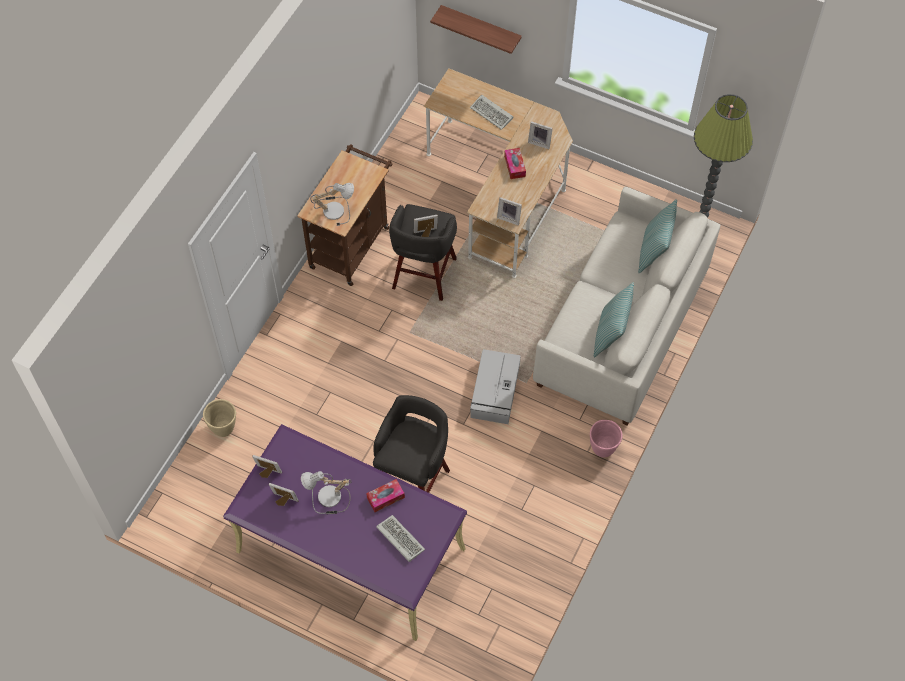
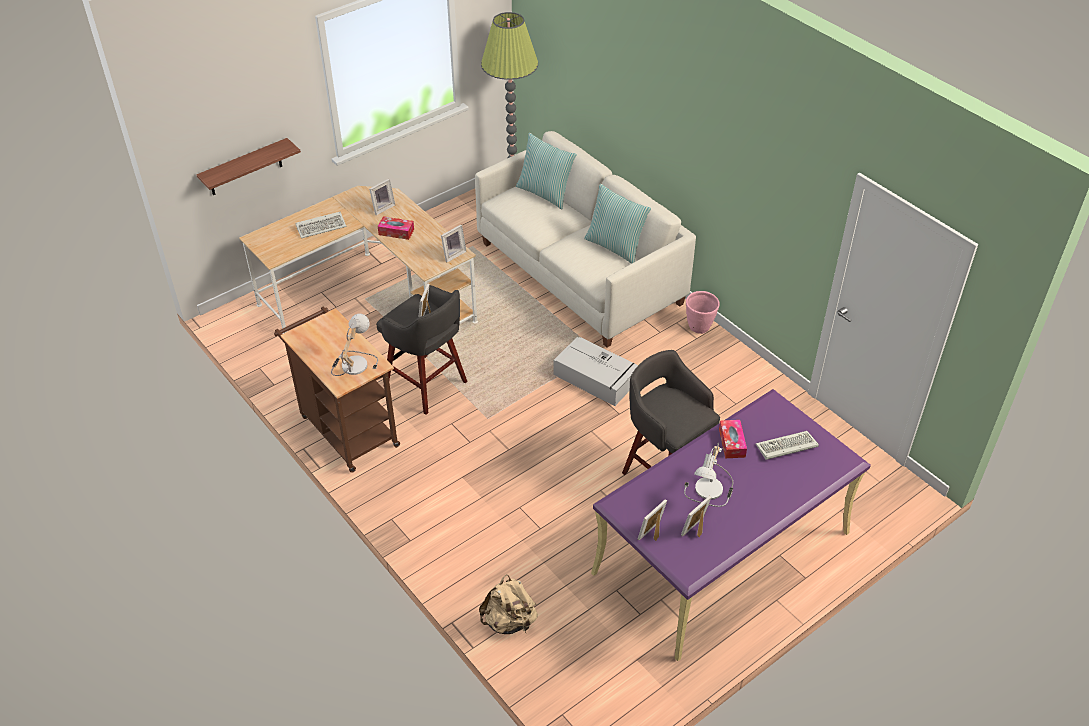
camera: 65 degrees left, 15 degrees down
beige planter [203,399,236,437] -> beige backpack [479,574,538,634]

